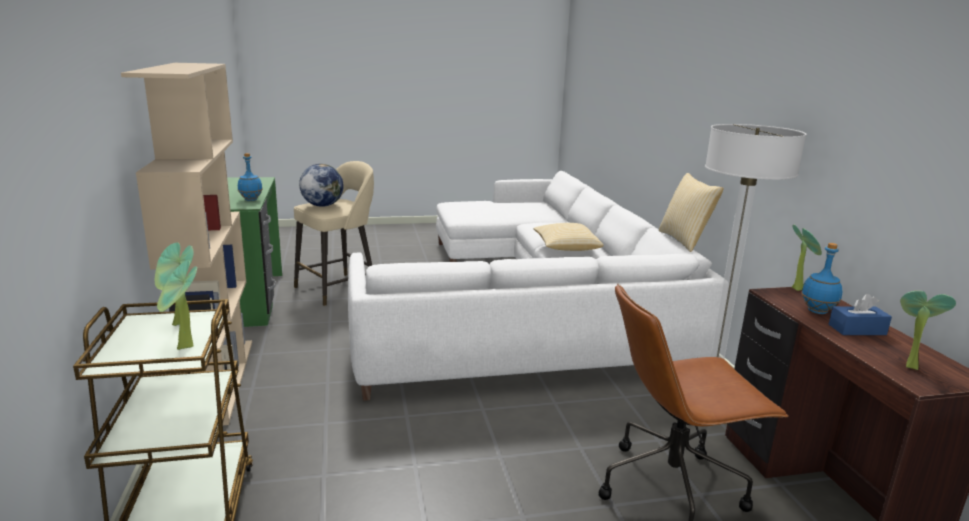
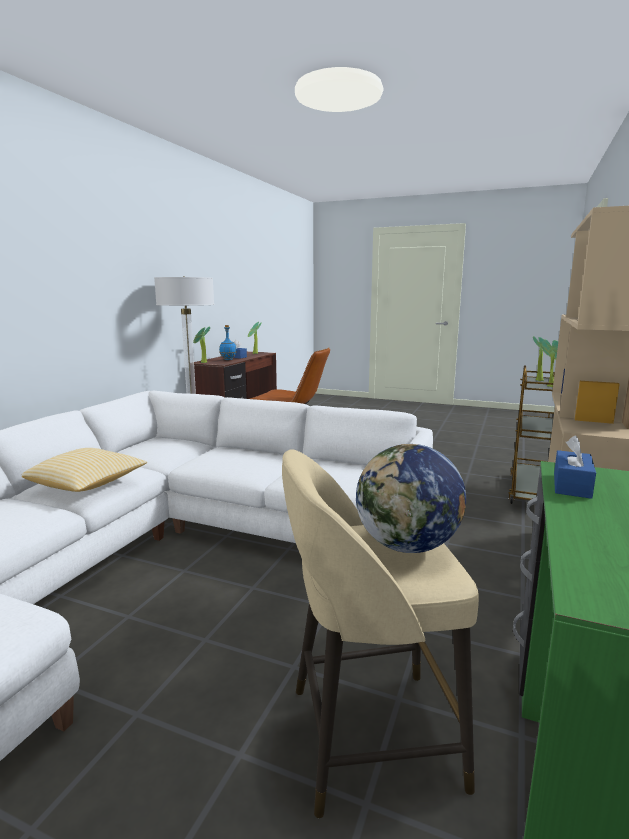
camera: 145 degrees left, 5 degrees down
blue bottle [238,153,263,201] -> blue tissue box [554,436,596,499]
pillow [659,173,724,252] -> none

